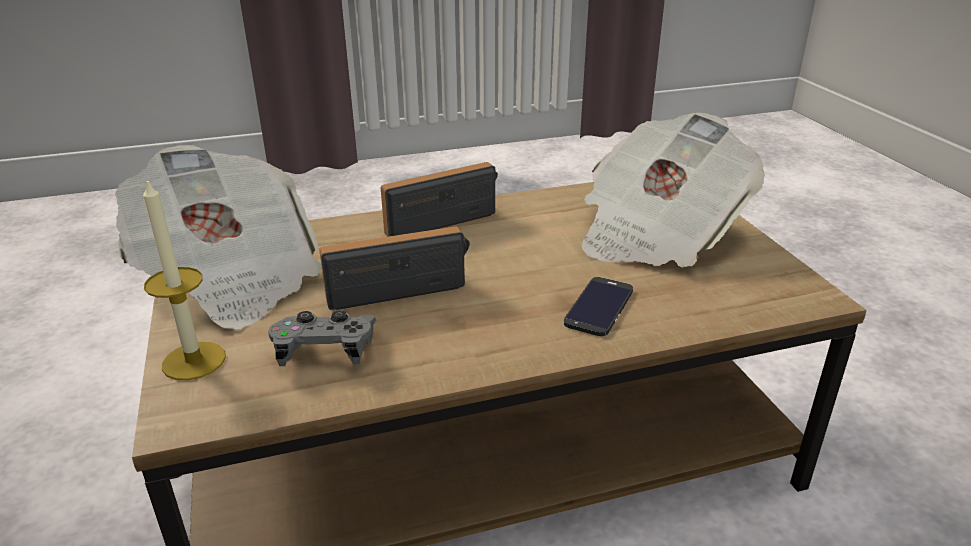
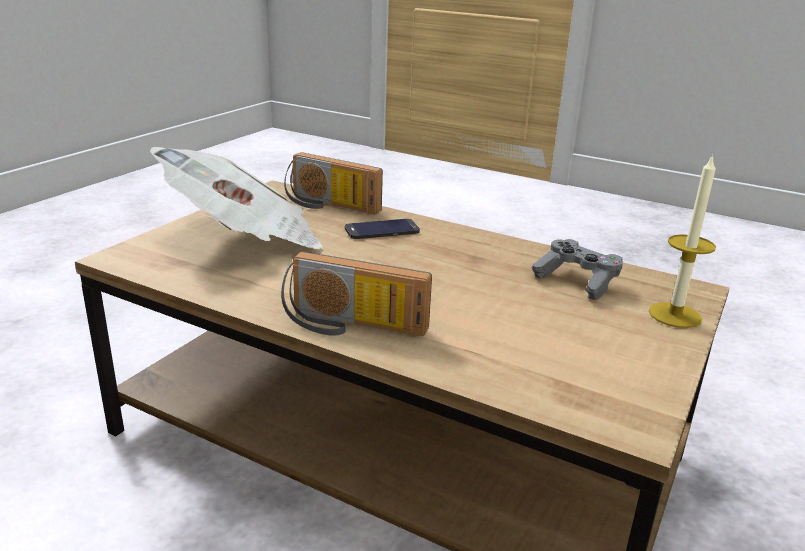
camera: 135 degrees left, 5 degrees down
newspaper [115,145,322,329] -> none
radio [319,226,470,310] -> radio moved to [284,152,383,214]

